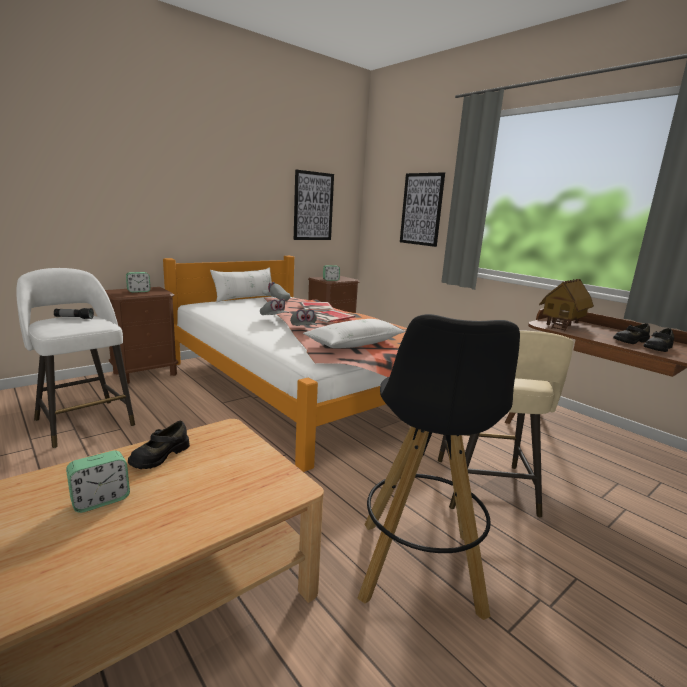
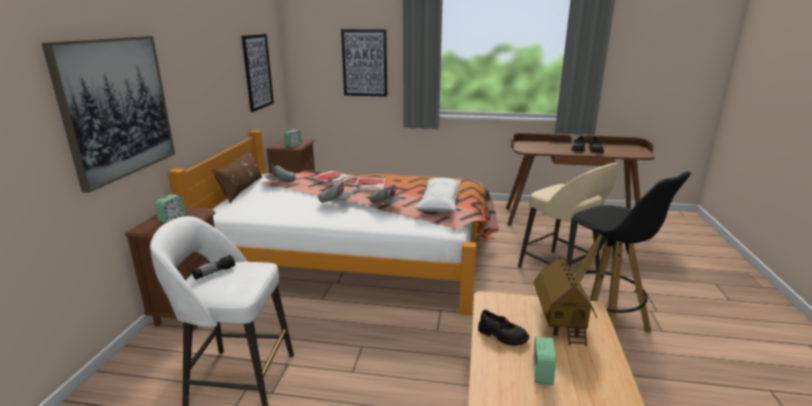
camera: 40 degrees left, 5 degrees up
black shoe [128,421,190,469] -> black shoe turned 45 degrees counterclockwise [478,310,529,346]
white pillow [210,267,272,302] -> brown pillow [212,149,262,203]
toy house [539,279,594,332] -> toy house moved to [534,255,597,346]
none -> picture [42,36,175,193]

